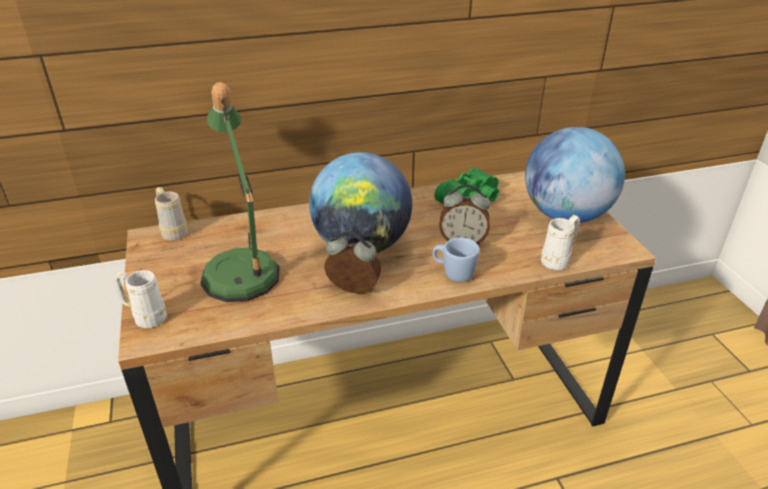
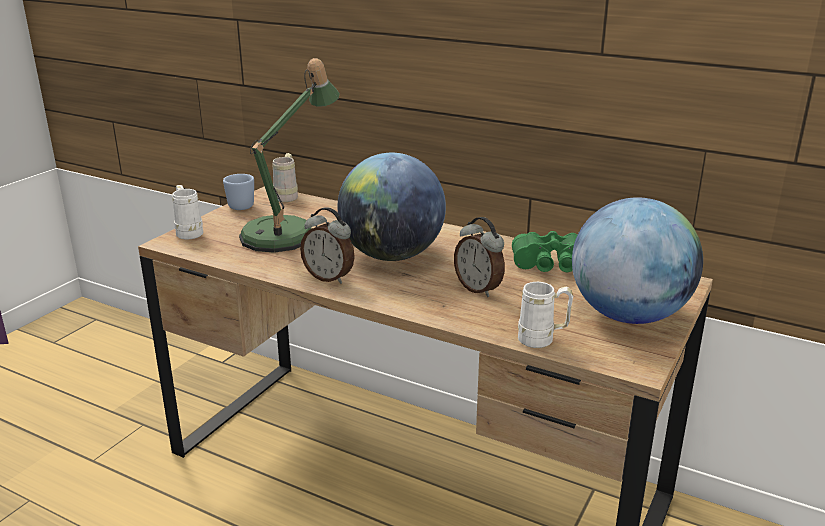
camera: 45 degrees right, 10 degrees down
alarm clock [324,232,381,294] -> alarm clock turned 150 degrees clockwise [300,207,355,284]
blue mug [432,238,480,282] -> blue mug moved to [223,174,254,210]

